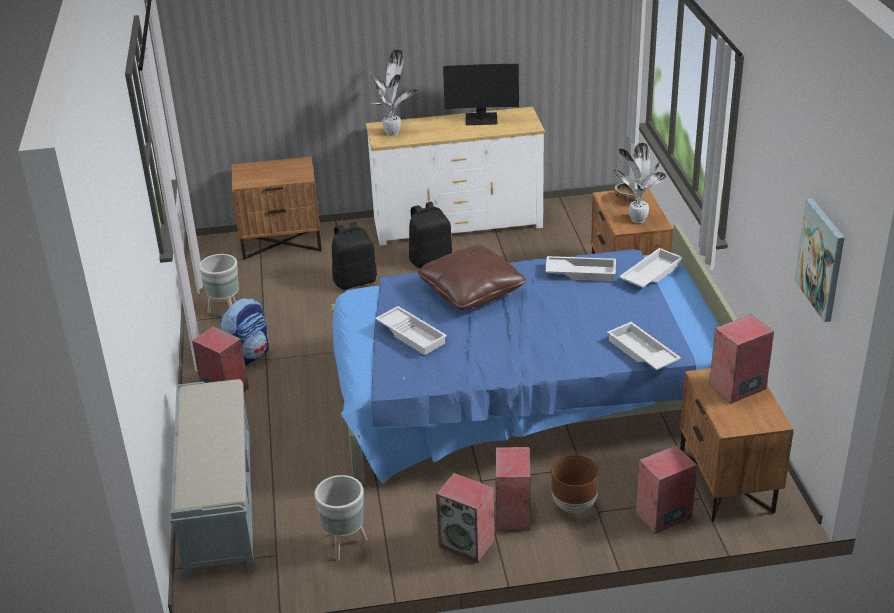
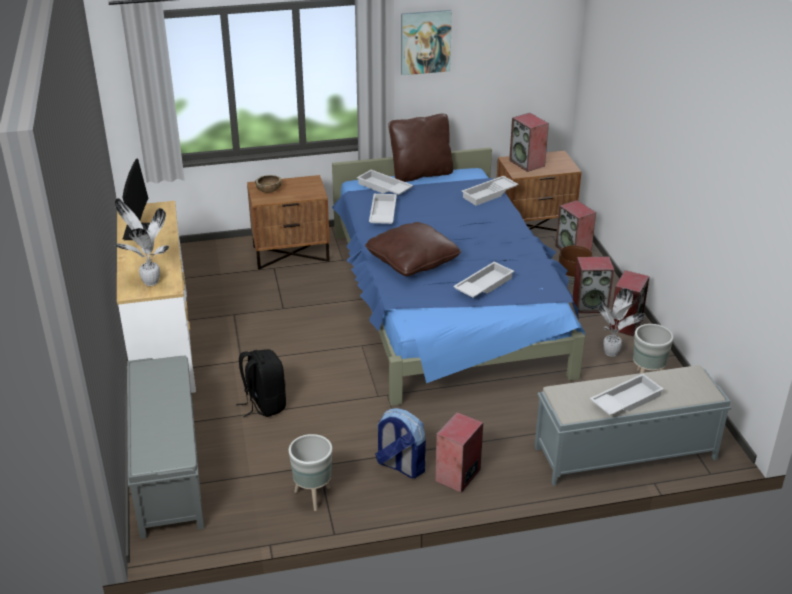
camera: 95 degrees left, 0 degrees up
brown nightstand [231,156,322,260] -> grey bench [127,356,204,539]
black backpack [409,202,452,268] -> none
potted plant [613,142,666,223] -> potted plant moved to [597,288,645,357]
picture [794,198,845,322] -> picture moved to [401,10,452,75]
none -> brown pillow [388,114,453,182]
none -> white tray [590,374,664,415]

